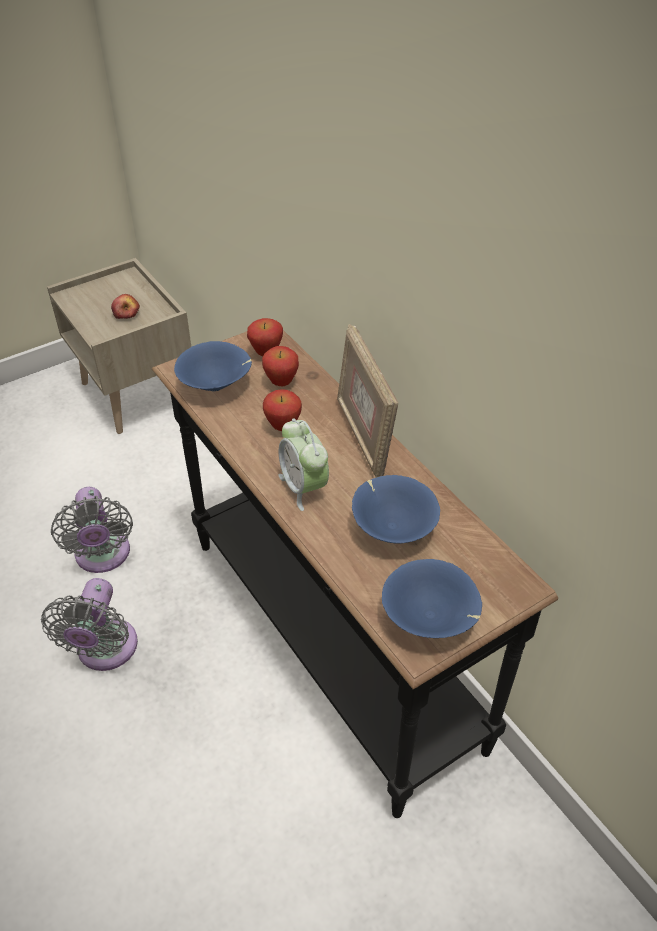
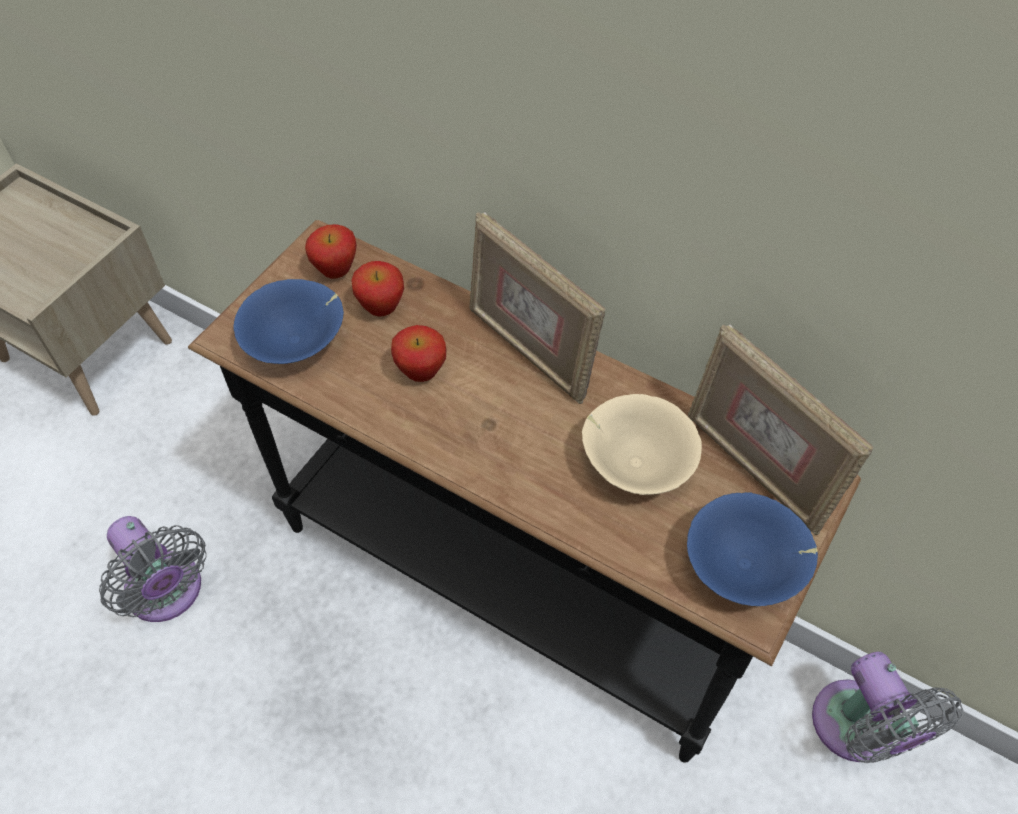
camera: 25 degrees left, 10 degrees up
grey fan [41,578,138,671] -> grey fan moved to [812,652,963,763]
apple [111,294,140,319] -> none
alarm clock [279,418,329,511] -> none
blue bowl [352,475,440,544] -> beige bowl [582,394,702,495]
none -> picture frame [688,324,873,535]

